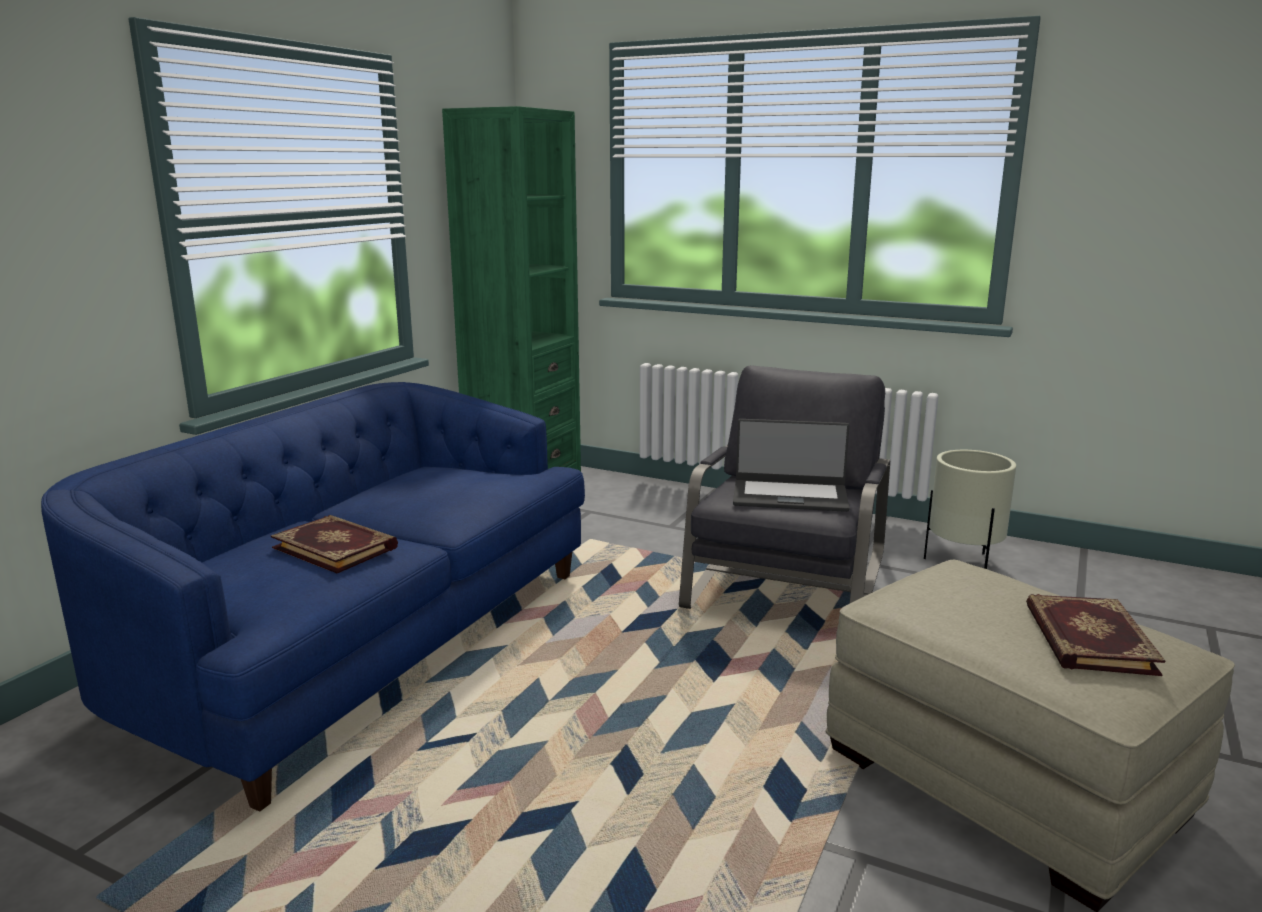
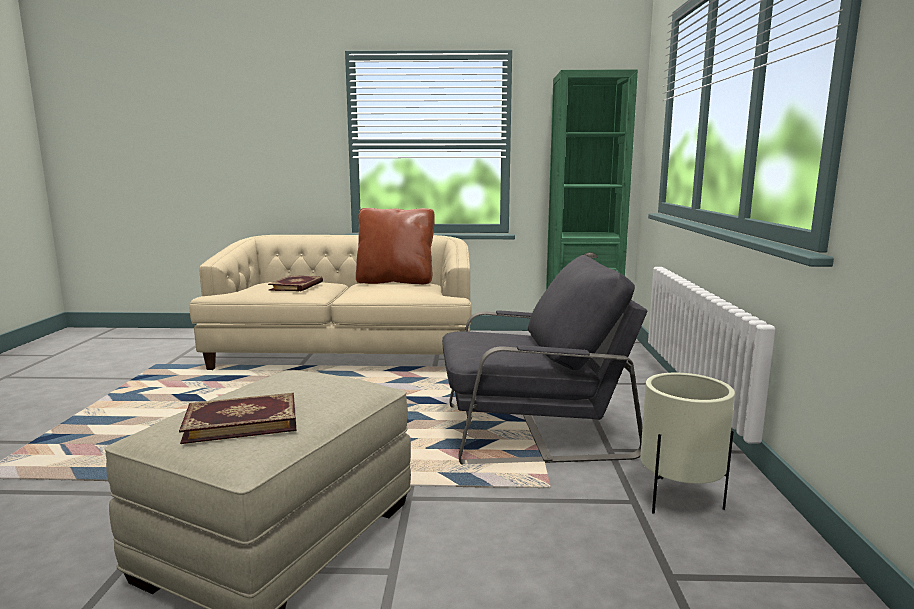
camera: 65 degrees right, 5 degrees down
blue sofa [41,382,585,812] -> beige sofa [190,235,472,370]
laptop [733,419,849,512] -> none
none -> brown pillow [356,208,435,284]

